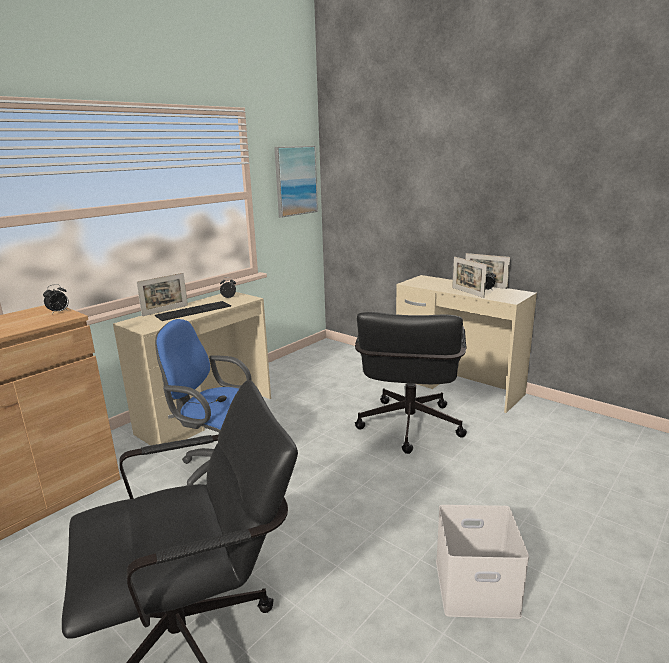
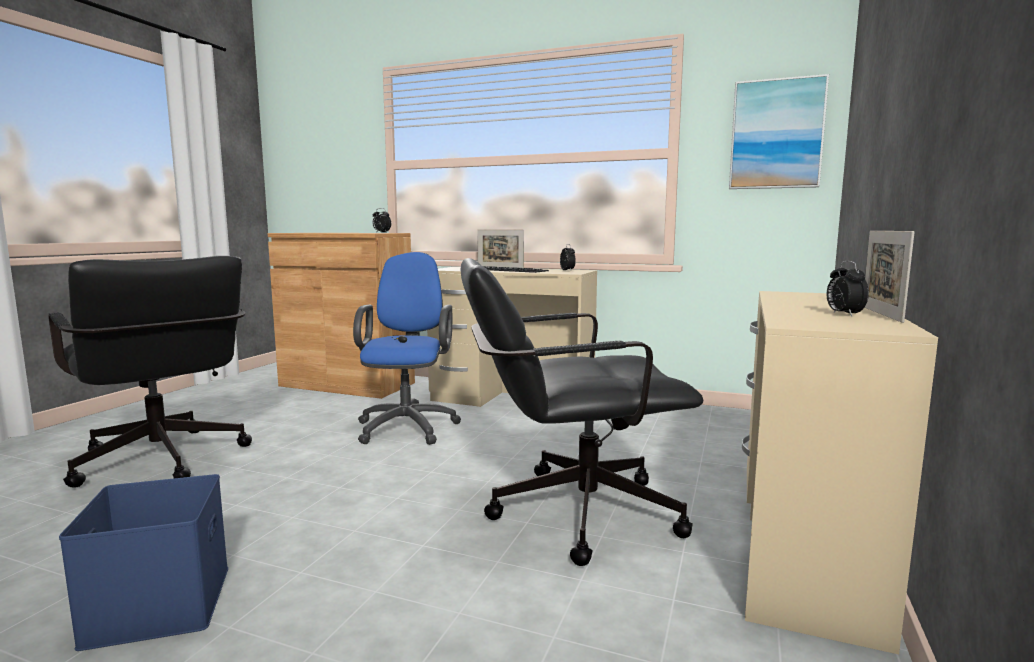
camera: 70 degrees right, 10 degrees down
white storage box [436,505,529,619] -> blue storage box [59,474,228,651]
picture frame [452,257,487,298] -> none

